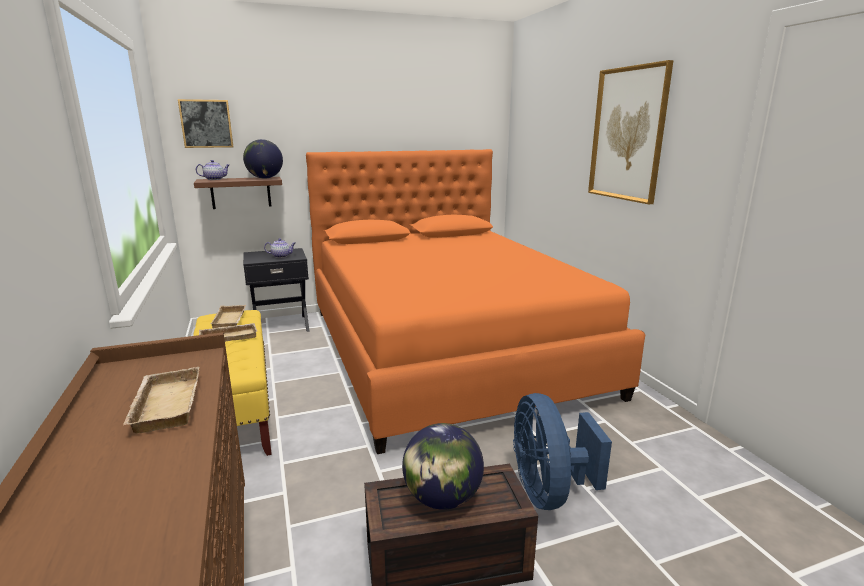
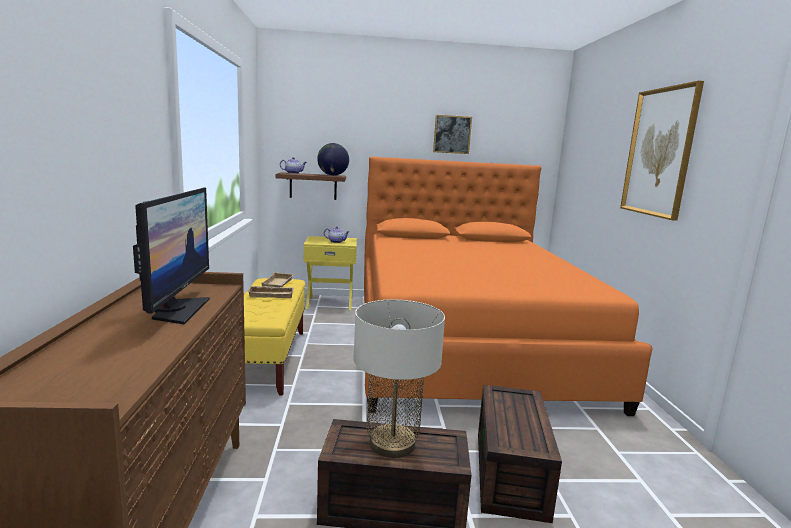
camera: 15 degrees right, 5 degrees down
beige tray [123,367,199,434] -> monitor [133,188,210,324]
picture [178,99,233,148] -> picture moved to [433,115,472,154]
black nightstand [243,248,310,332] -> yellow nightstand [303,236,357,310]
globe [402,423,484,510] -> table lamp [353,299,445,458]
blue fan [513,393,612,510] -> brown storage box [478,385,562,523]

